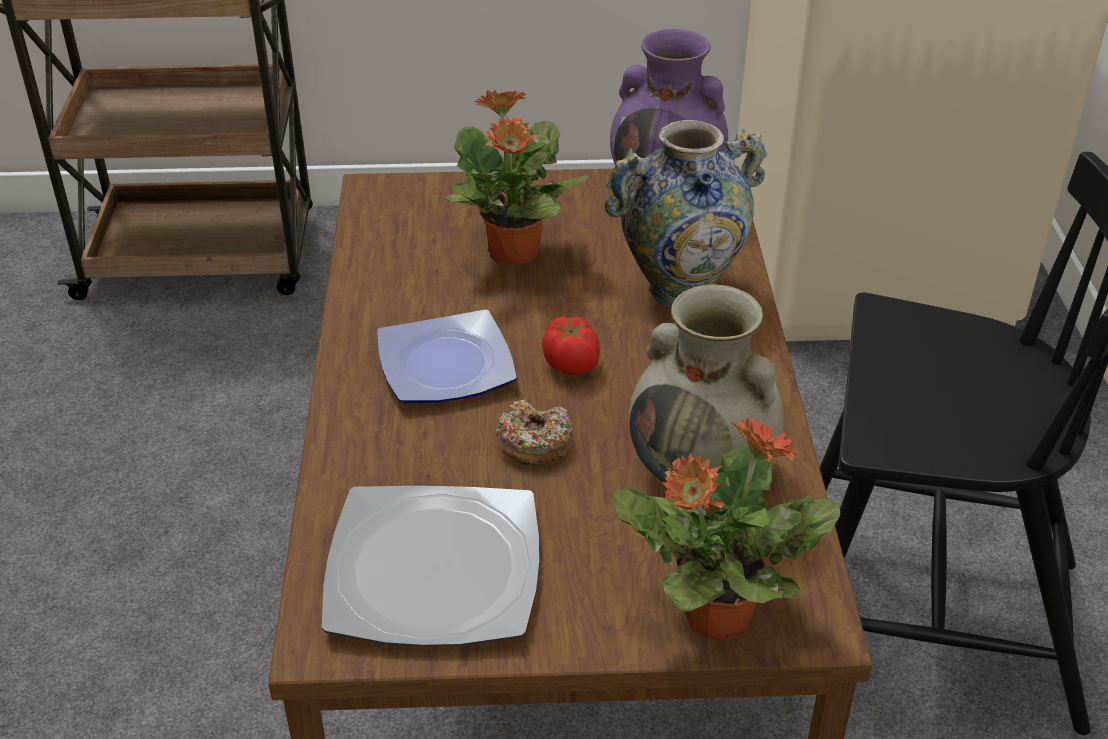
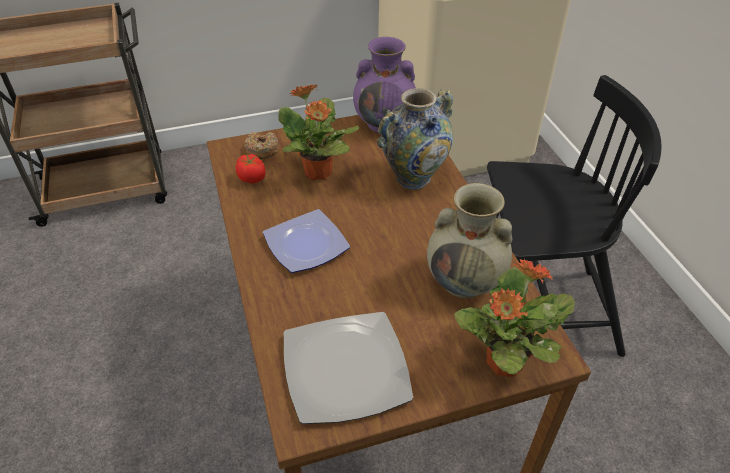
camera: 15 degrees left, 5 degrees up
donut [496,399,574,466] -> donut moved to [244,132,279,159]
tomato [542,316,600,375] -> tomato moved to [236,154,266,183]

